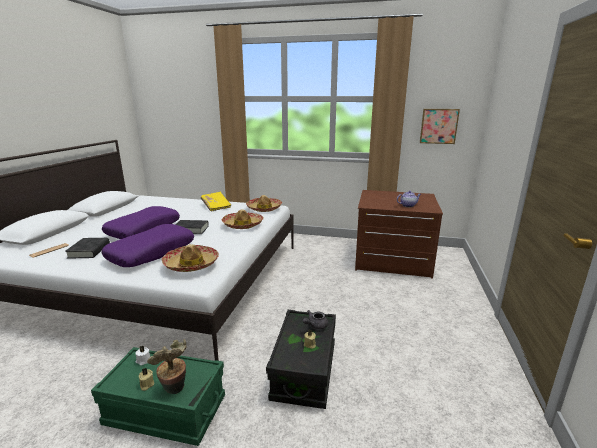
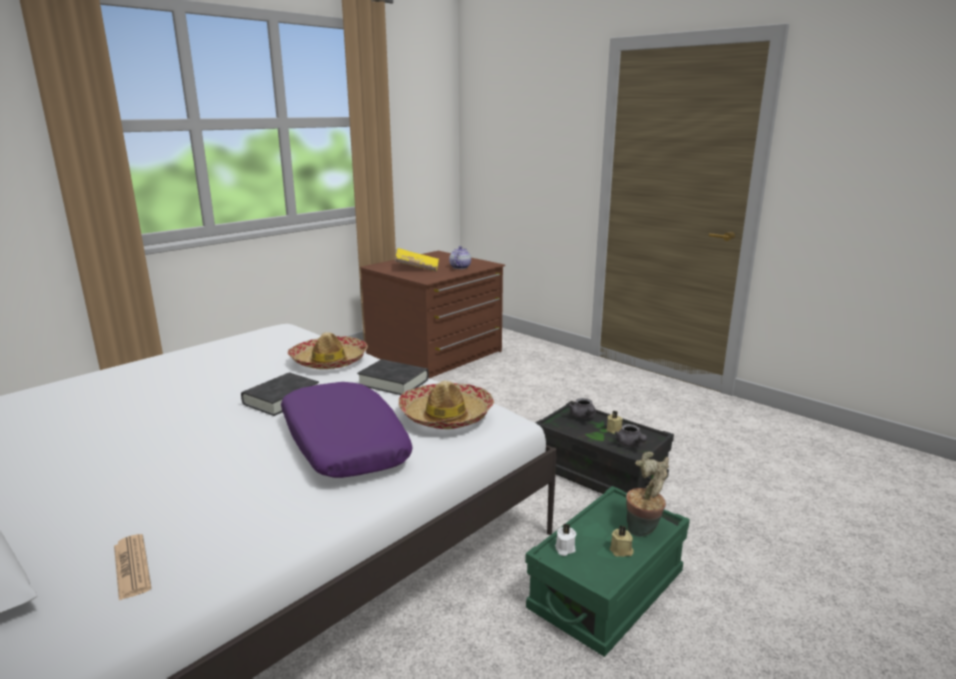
camera: 60 degrees left, 0 degrees up
black book [65,238,110,259] -> black book moved to [357,359,429,395]
purple pillow [102,206,180,239] -> none
yellow book [201,192,231,212] -> yellow book moved to [395,248,439,272]
hat [246,195,282,212] -> none
picture [420,109,460,144] -> none
none -> grey teapot [615,424,647,447]

